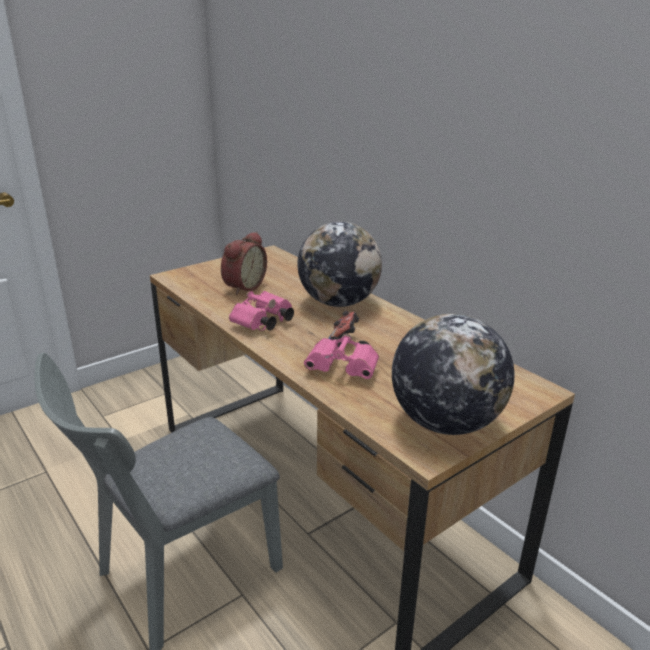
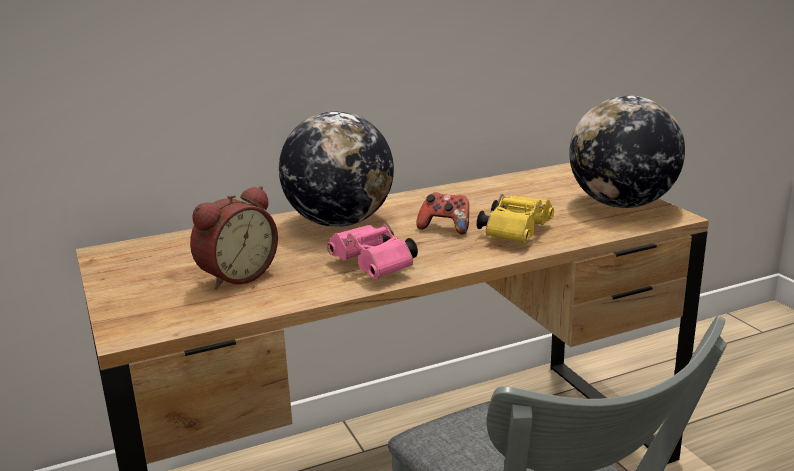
camera: 75 degrees left, 5 degrees down
alarm clock [221,232,267,295] -> alarm clock turned 90 degrees clockwise [190,186,278,290]
pink binoculars [304,334,379,379] -> yellow binoculars [477,194,554,243]

